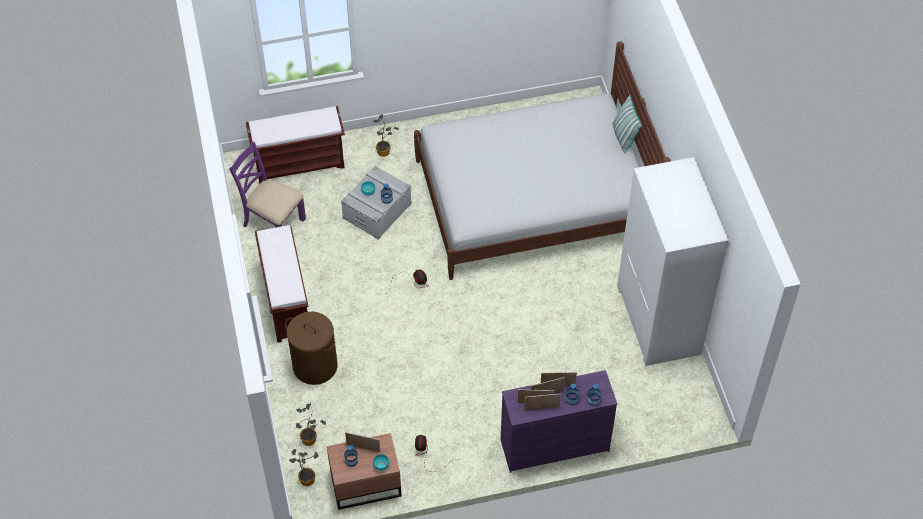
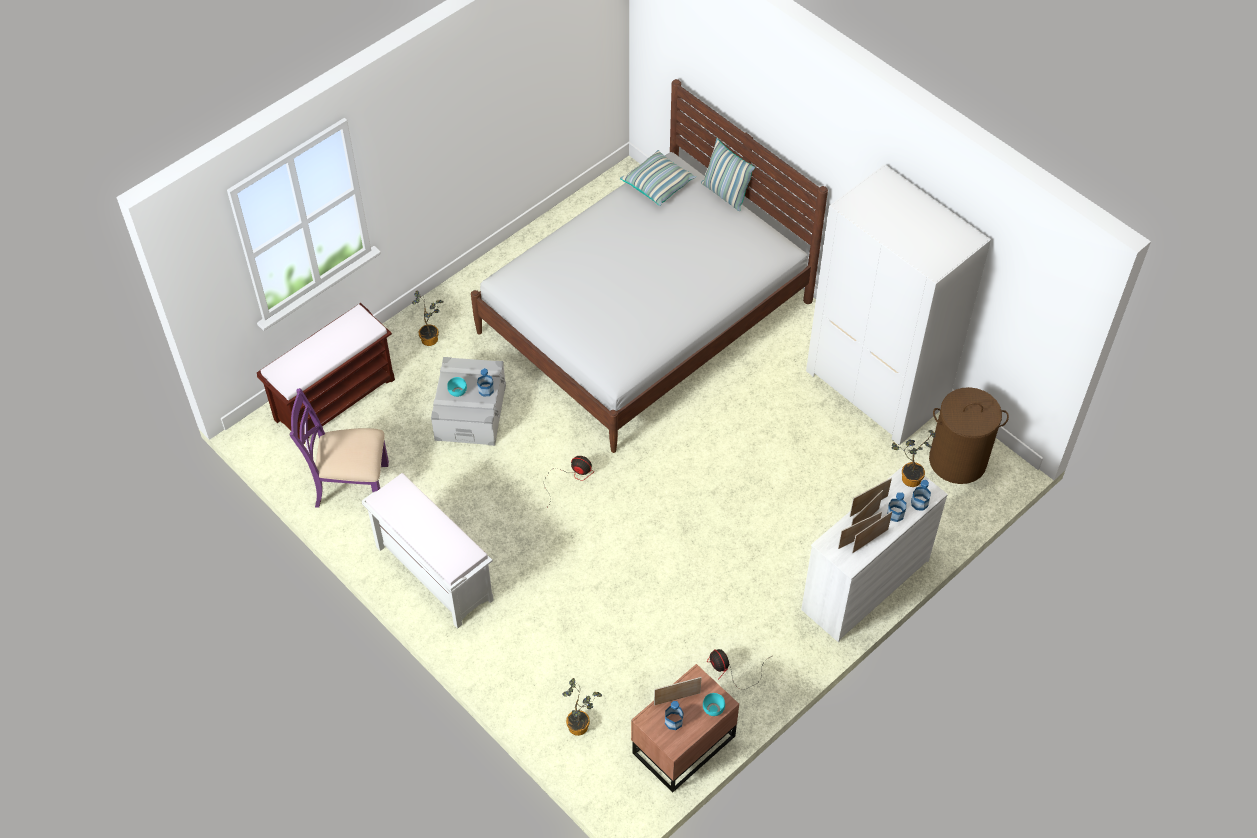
camera: 30 degrees left, 0 degrees up
brown bench [255,225,309,343] -> white bench [362,473,494,629]
brown laundry basket [285,312,338,385] -> brown laundry basket moved to [929,387,1009,484]
potted plant [289,449,319,486] -> potted plant moved to [892,430,936,487]
purple dresser [501,370,617,473] -> white dresser [801,462,948,642]
none -> pillow [620,150,696,206]

